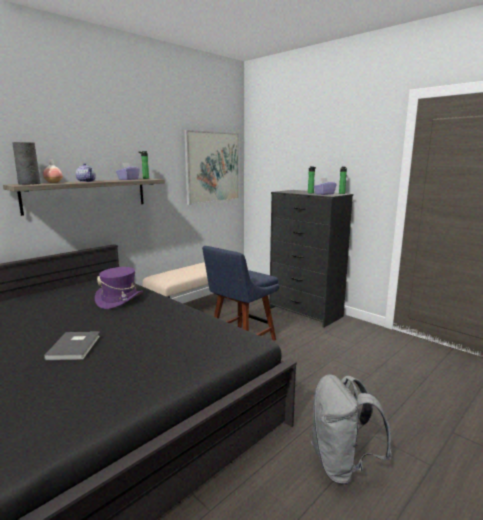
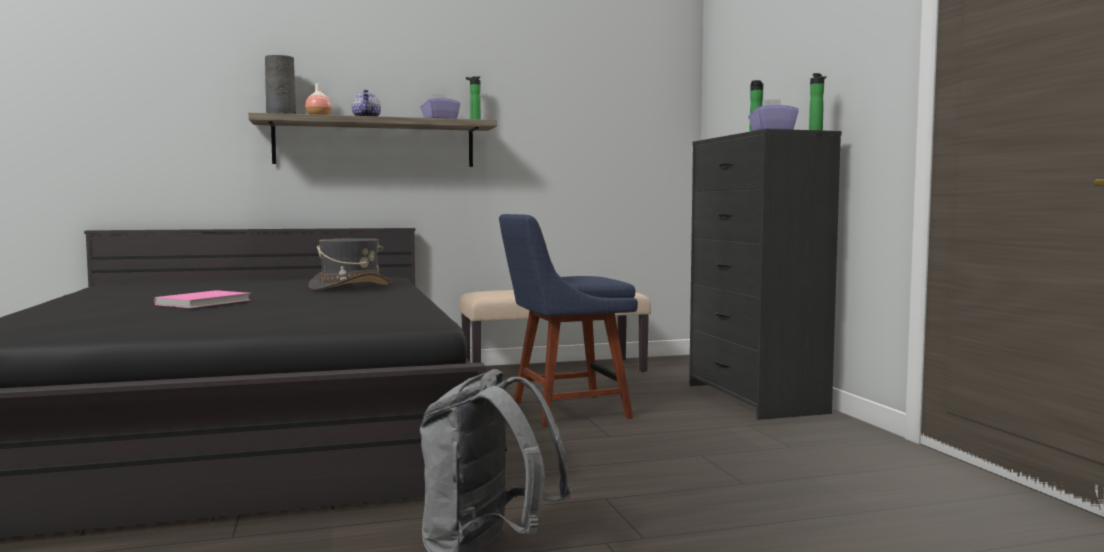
camera: 30 degrees right, 10 degrees down
grey book [44,332,100,360] -> pink book [154,290,251,308]
purple hat [95,267,143,309] -> grey hat [308,238,390,290]
picture [184,130,239,205] -> none

